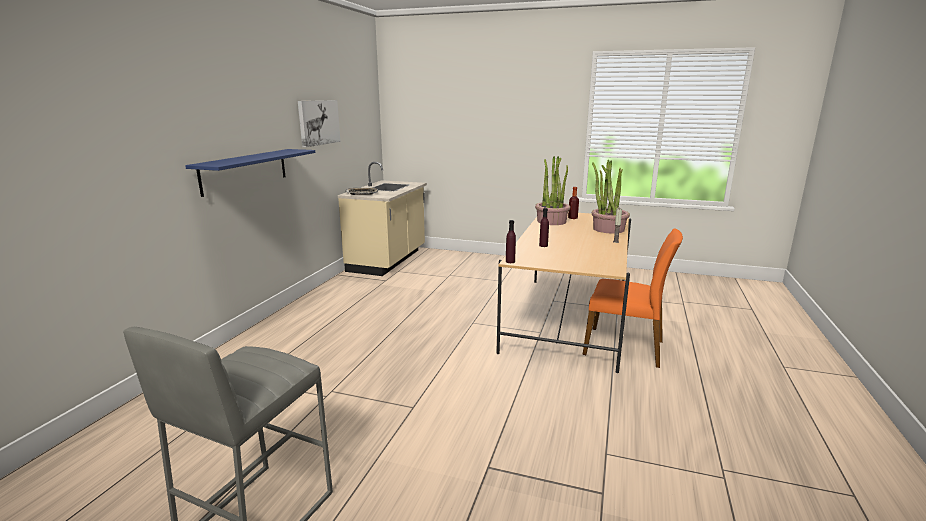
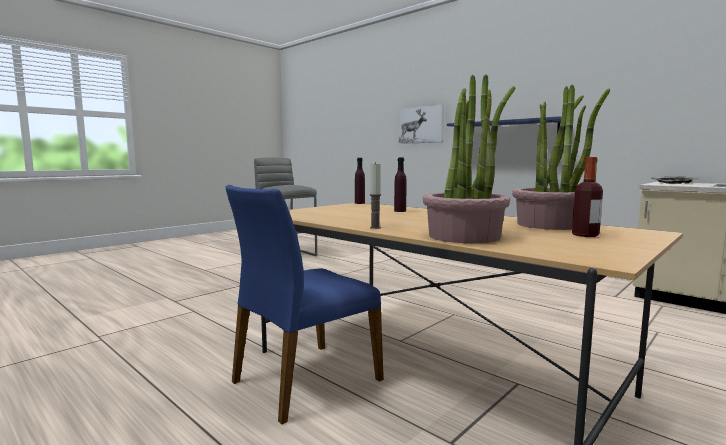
camera: 115 degrees right, 10 degrees down
picture [298,100,340,147] -> picture moved to [399,105,444,144]
orange chair [582,228,683,368] -> blue chair [225,185,384,424]

